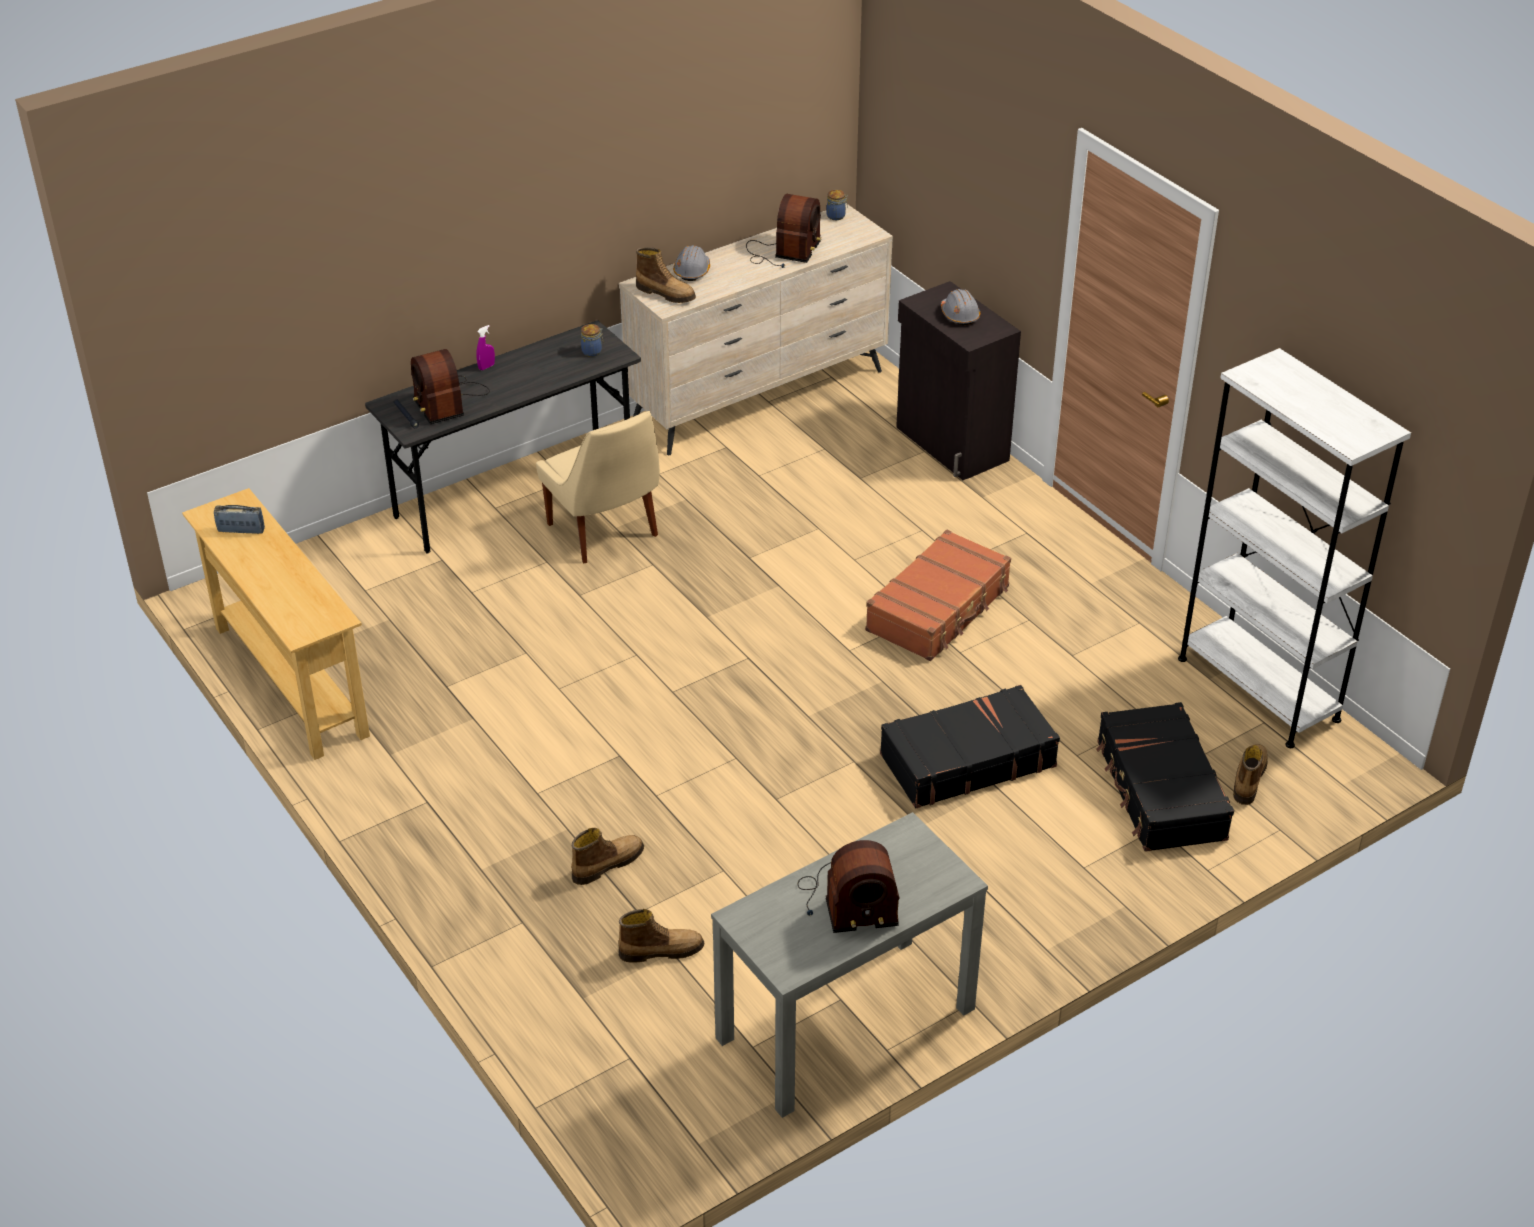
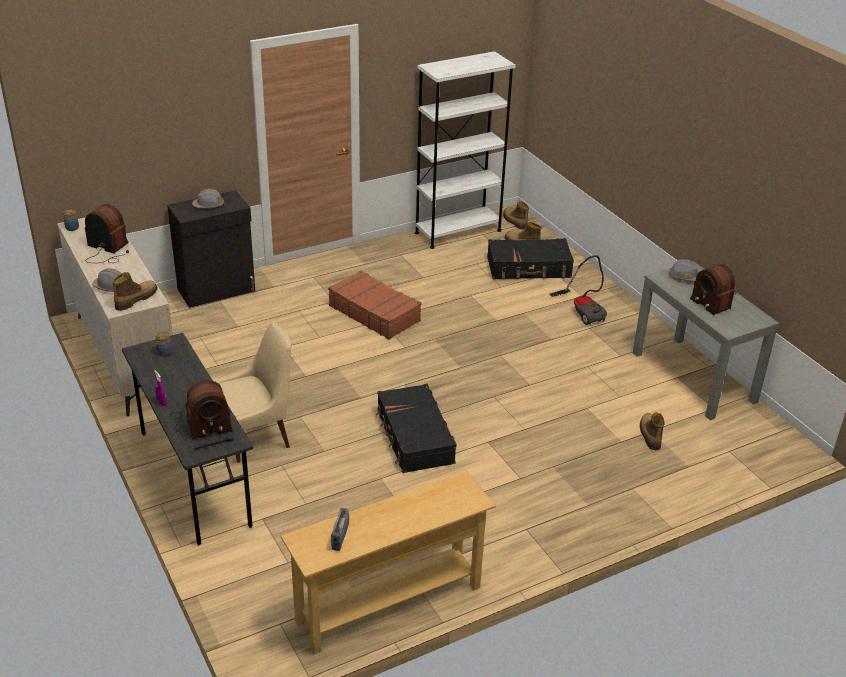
camera: 85 degrees left, 5 degrees down
boot [571,828,644,885] -> boot moved to [503,201,529,230]
radio [798,840,900,933] -> radio turned 150 degrees clockwise [690,264,735,315]
black suitcase [880,685,1060,808] -> black suitcase moved to [376,384,457,473]
none -> vacuum cleaner [549,255,607,326]
none -> grey hard hat [669,259,699,282]

